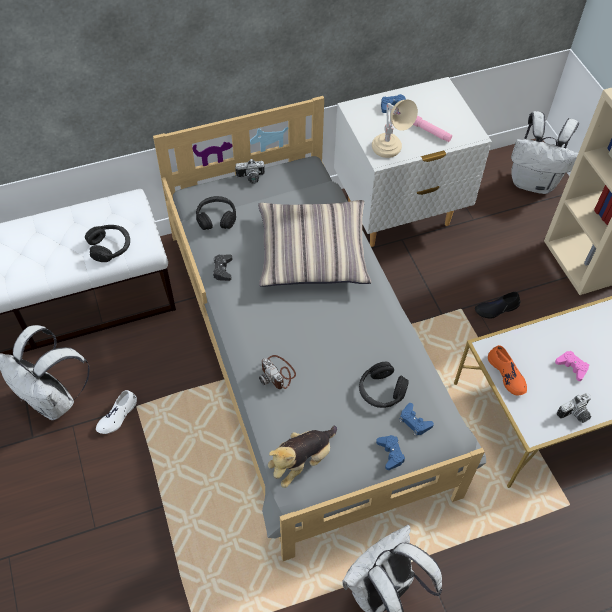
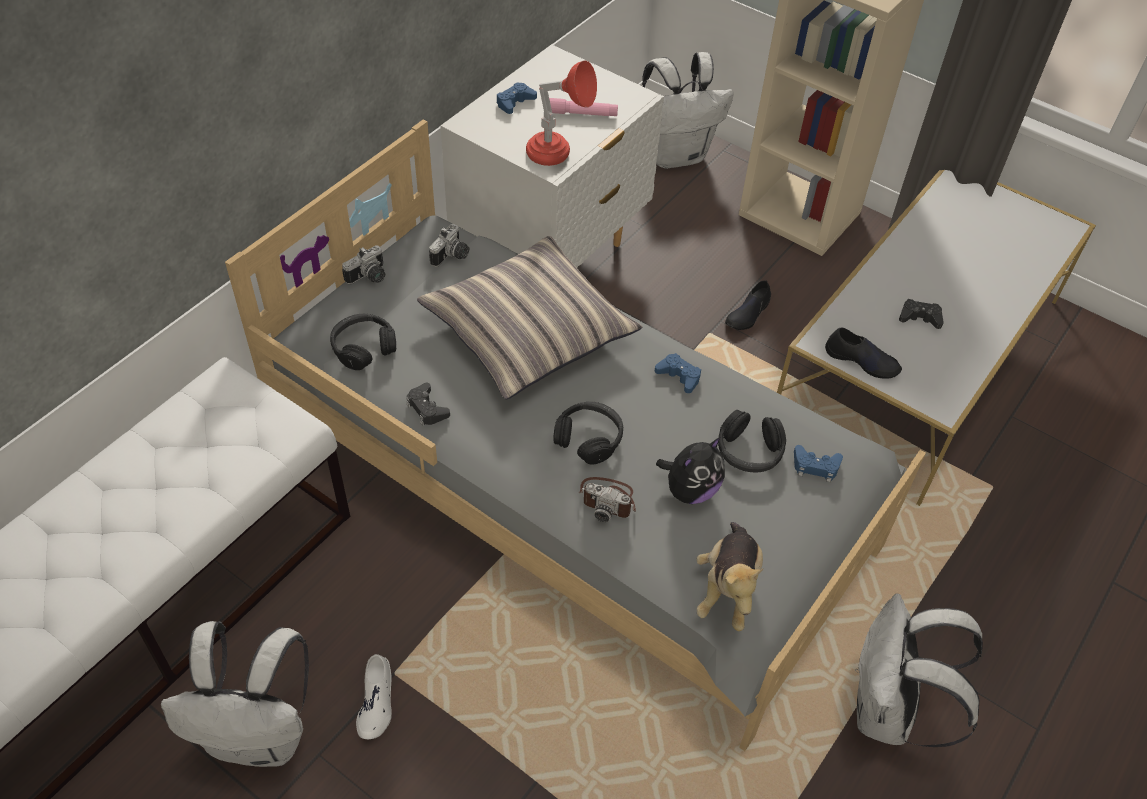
camera: 35 degrees left, 5 degrees down
black headphones [85,225,130,262] -> black headphones moved to [553,402,623,464]
beige table lamp [372,100,418,158] -> red table lamp [526,61,597,166]
blue game controller [376,435,405,470] -> blue game controller moved to [655,353,701,393]
orange shoe [488,345,527,396] -> black shoe [825,327,902,379]
pink game controller [555,351,589,381] -> black game controller [899,299,944,329]
camera [557,393,591,423] -> camera moved to [429,224,469,267]
none -> plush toy [656,437,725,504]

